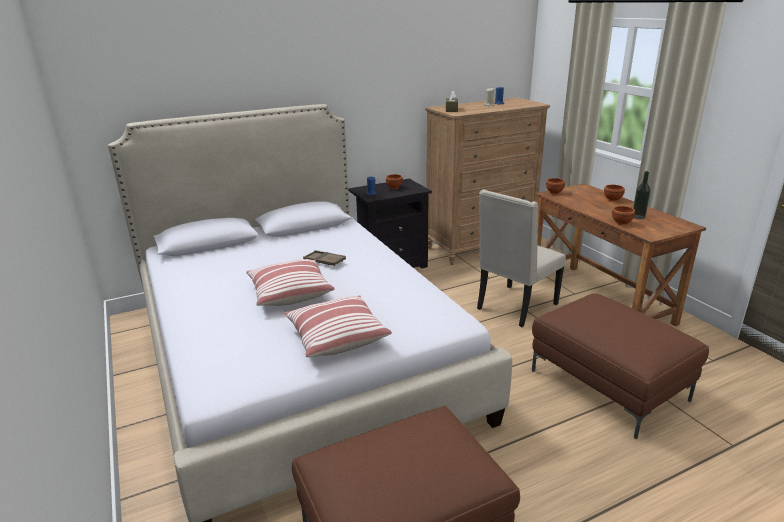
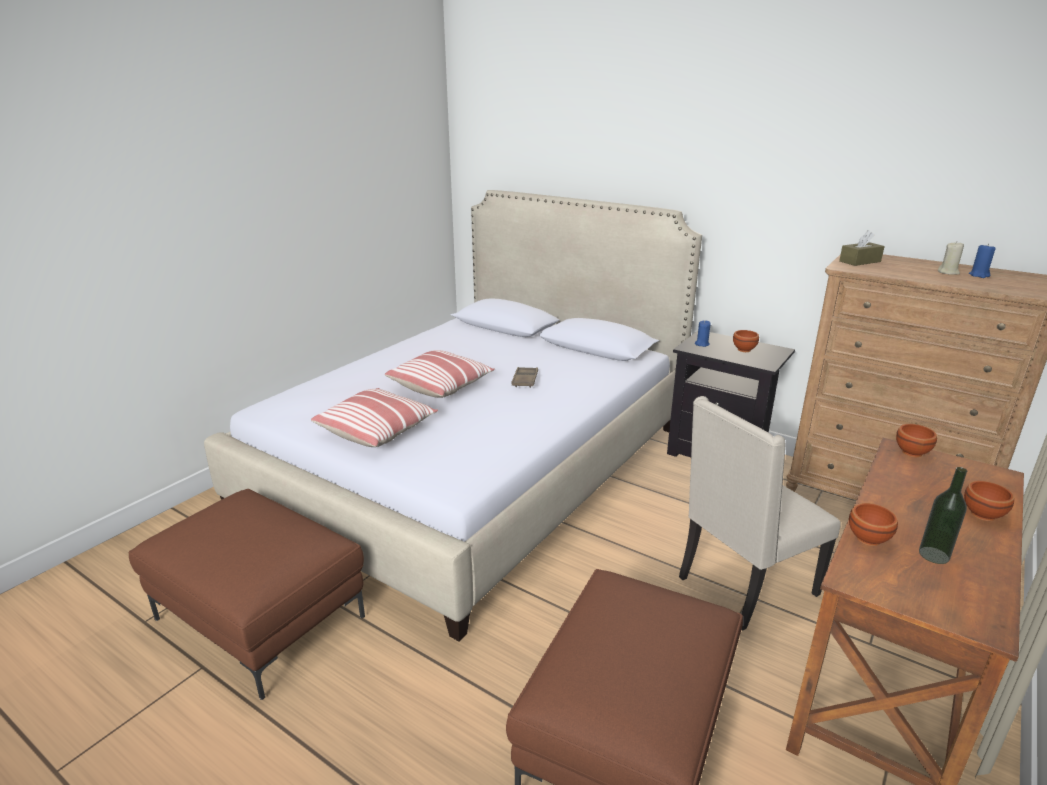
camera: 60 degrees right, 0 degrees up
beige chair [477,189,566,327] -> beige chair turned 45 degrees counterclockwise [679,396,841,631]

